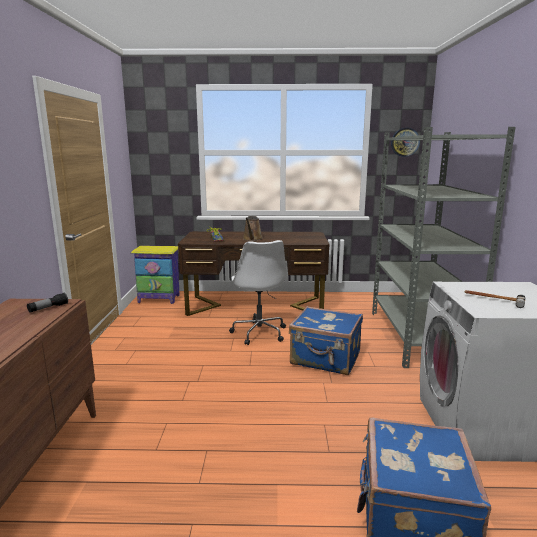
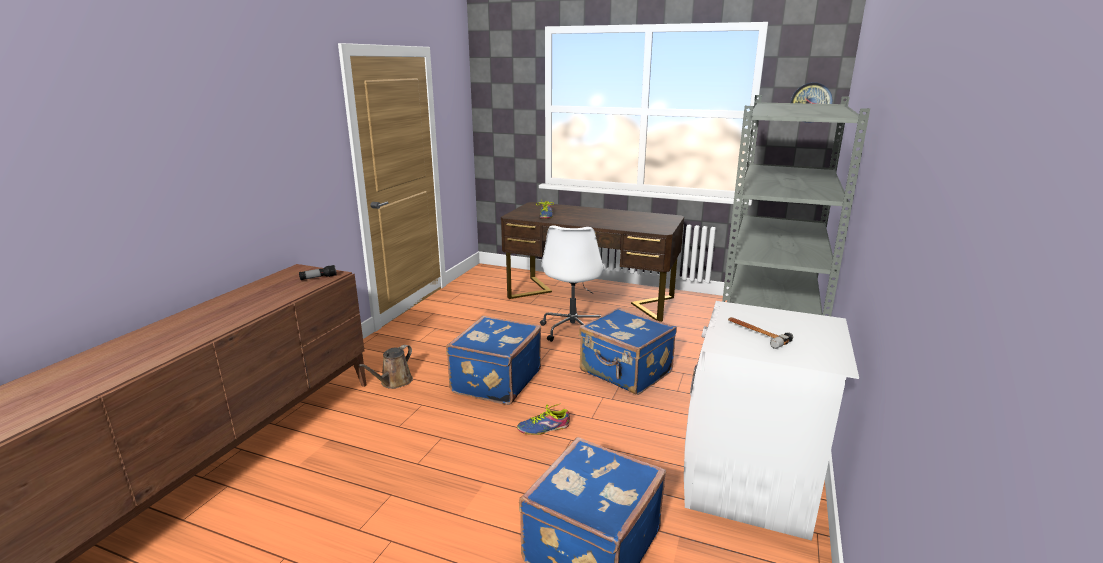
camera: 20 degrees right, 5 degrees up
nightstand [131,246,179,304] -> none
brown watering can [243,216,263,241] -> brown watering can moved to [359,345,413,389]
none -> blue suitcase [446,316,541,405]
none -> shoe [517,403,570,435]

